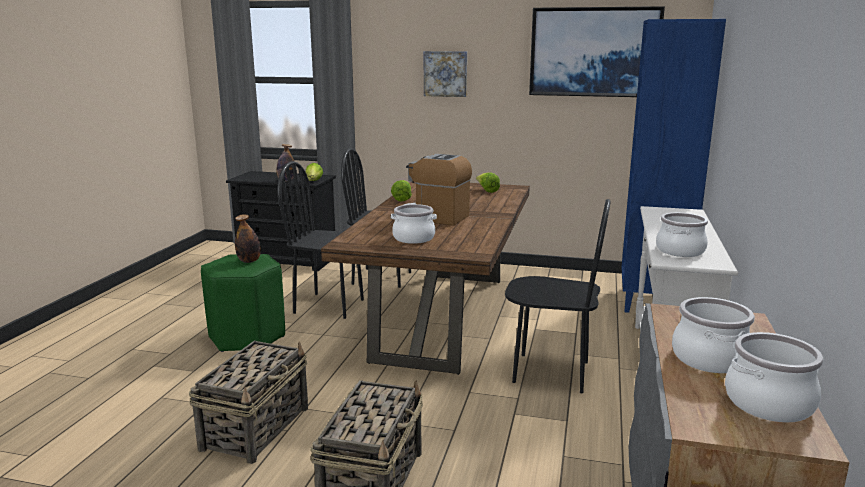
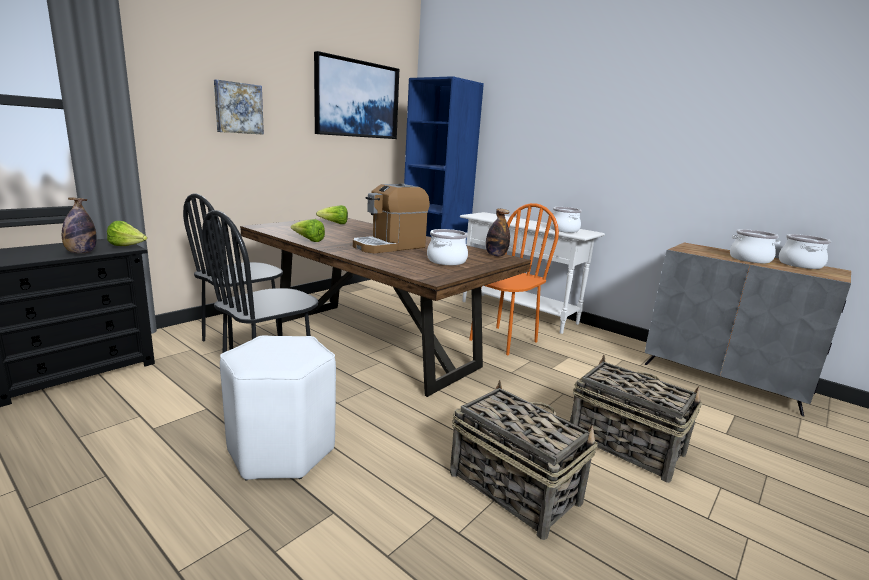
camera: 65 degrees left, 0 degrees up
green stool [201,254,285,352] -> white stool [220,335,336,480]
bottle [235,214,261,263] -> bottle moved to [486,209,510,256]
black chair [505,199,611,393] -> orange chair [469,203,559,355]

